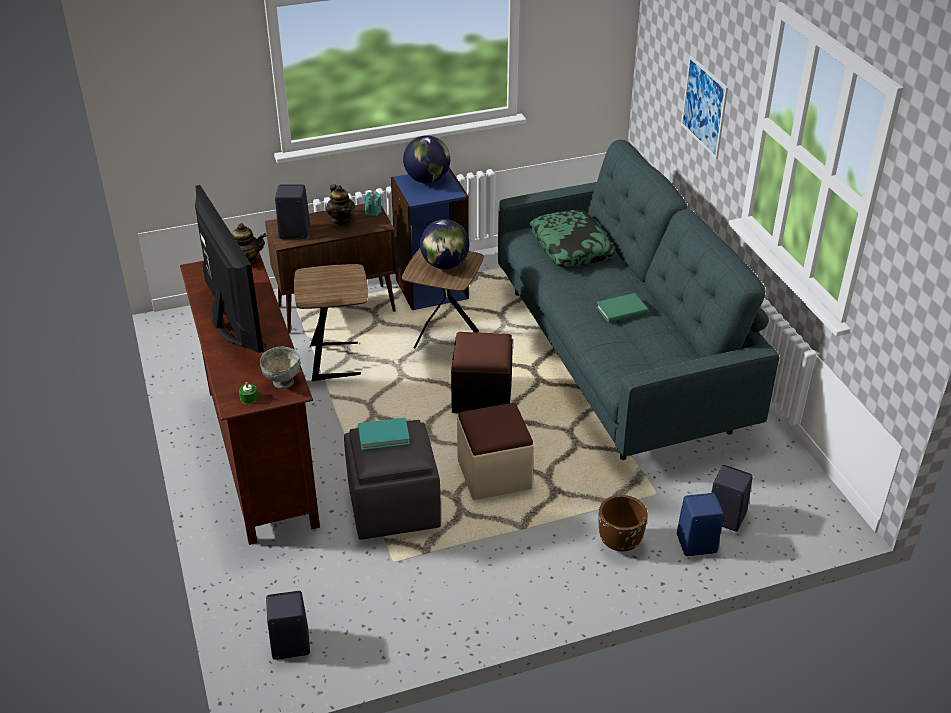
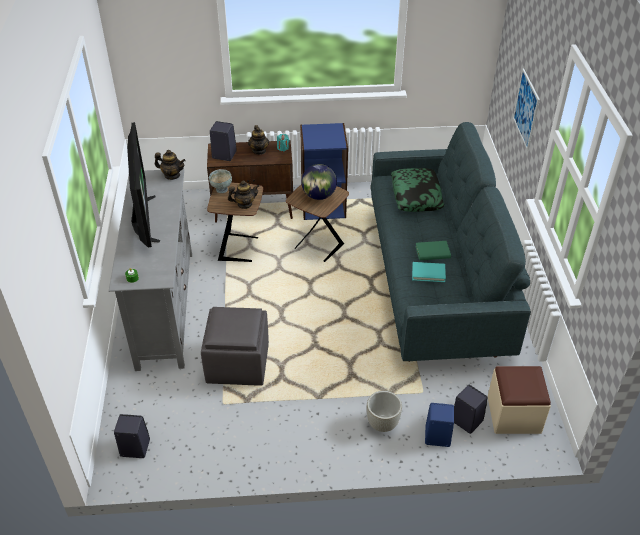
camera: 15 degrees right, 5 degrees up
brown tv stand [180,252,320,545] -> grey tv stand [109,169,192,371]
grey bowl [260,347,301,389] -> grey bowl moved to [209,169,232,193]
turquoise book [358,418,410,450] -> turquoise book moved to [412,262,446,282]
globe [403,135,450,183] -> none
black ottoman [451,332,513,413] -> none
beige ottoman [457,403,534,500] -> beige ottoman moved to [488,366,551,434]
brown planter [598,495,648,551] -> grey planter [367,391,402,432]
none -> teapot [228,180,259,209]

